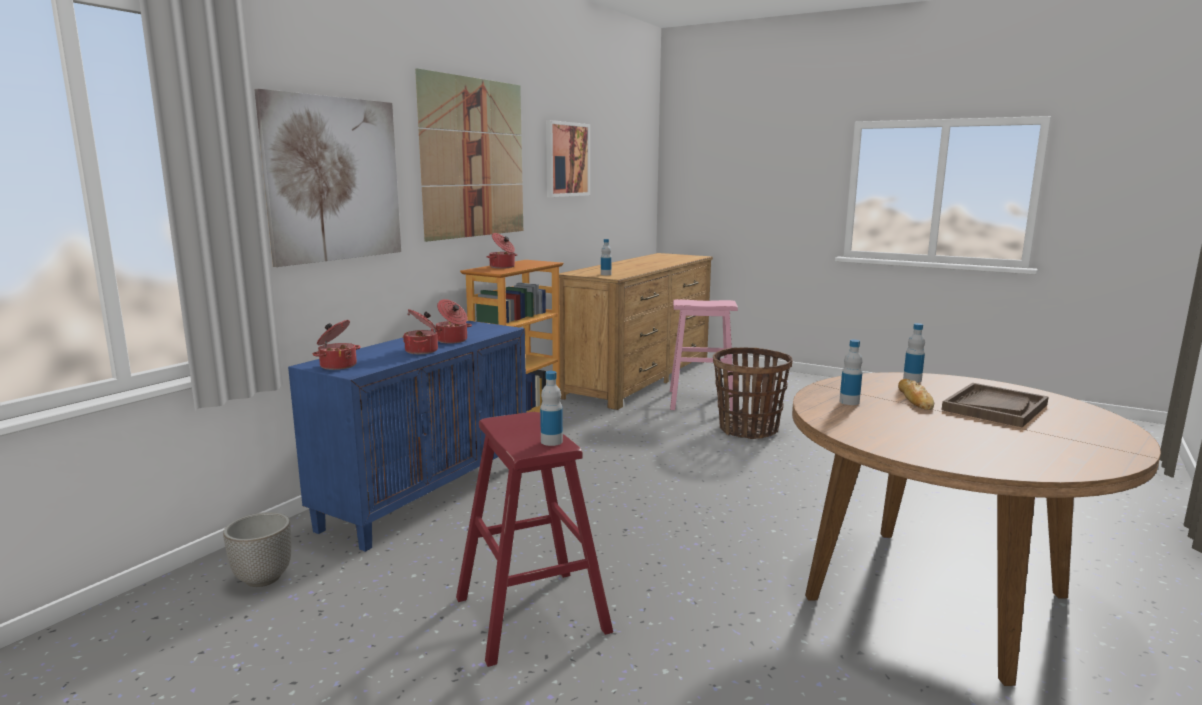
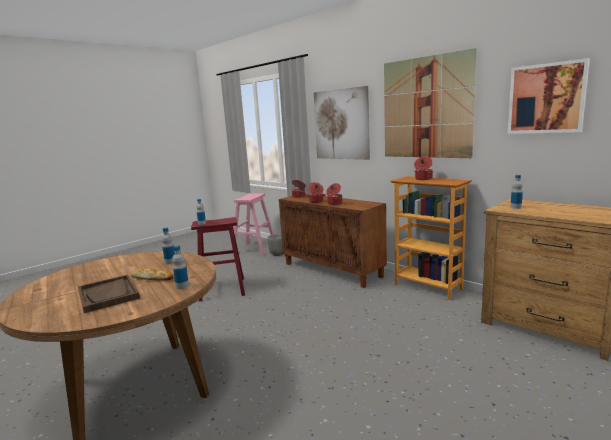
camera: 105 degrees right, 0 degrees up
blue cabinet [288,321,527,552] -> brown cabinet [279,194,387,288]
pink stool [670,299,738,411] -> pink stool moved to [231,193,274,256]
basket [713,347,793,439] -> none

